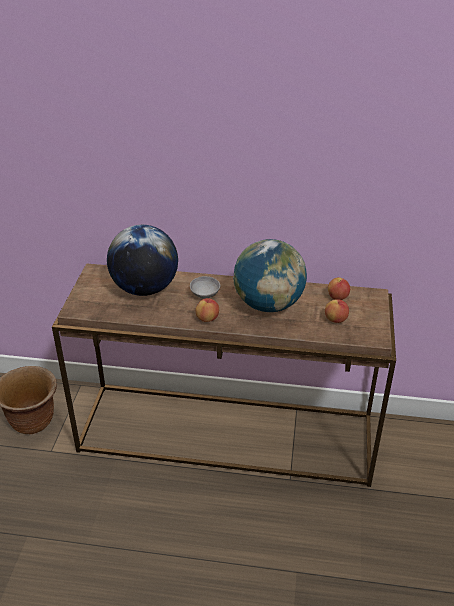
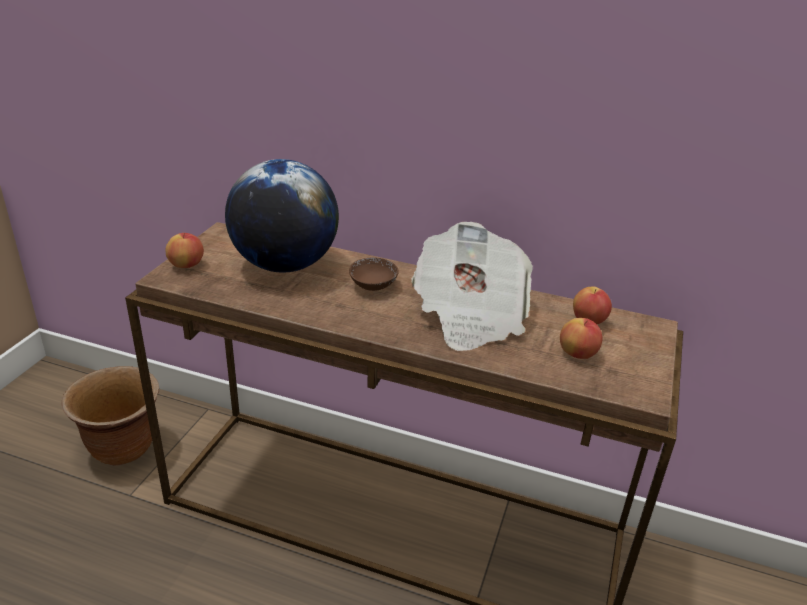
camera: 10 degrees right, 5 degrees down
grey bowl [190,276,220,299] -> brown bowl [349,257,399,291]
apple [195,298,219,322] -> apple moved to [166,233,204,268]
globe [233,239,307,312] -> newspaper [412,222,533,351]

